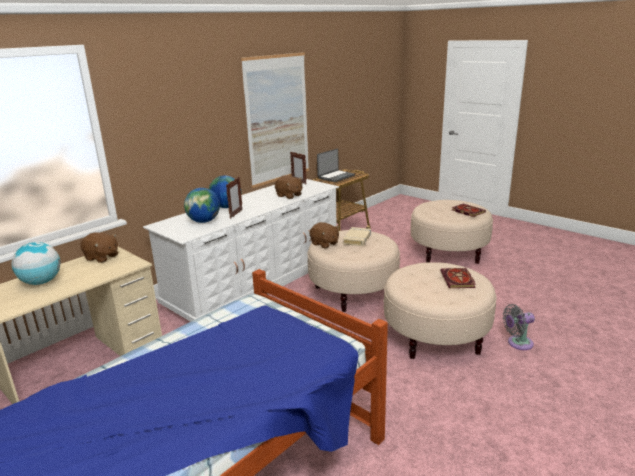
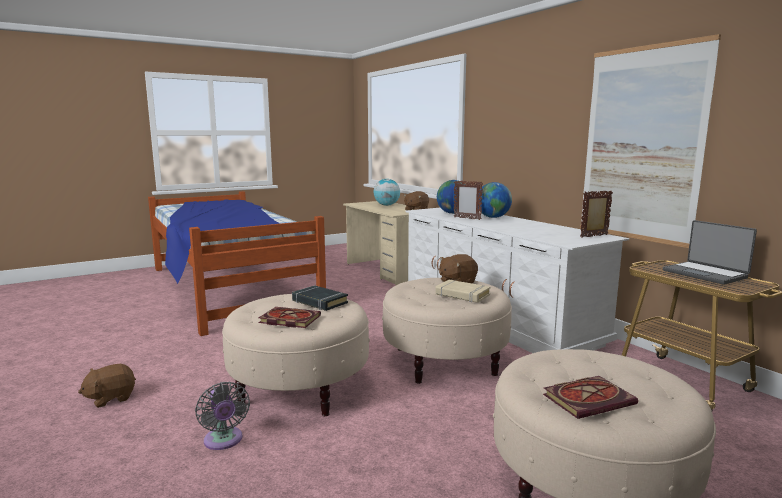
camera: 105 degrees right, 10 degrees down
brown plush toy [275,175,302,199] -> brown plush toy moved to [78,364,136,408]
grey fan [503,304,535,350] -> grey fan turned 150 degrees clockwise [195,382,250,450]
none -> black book [292,285,348,311]

